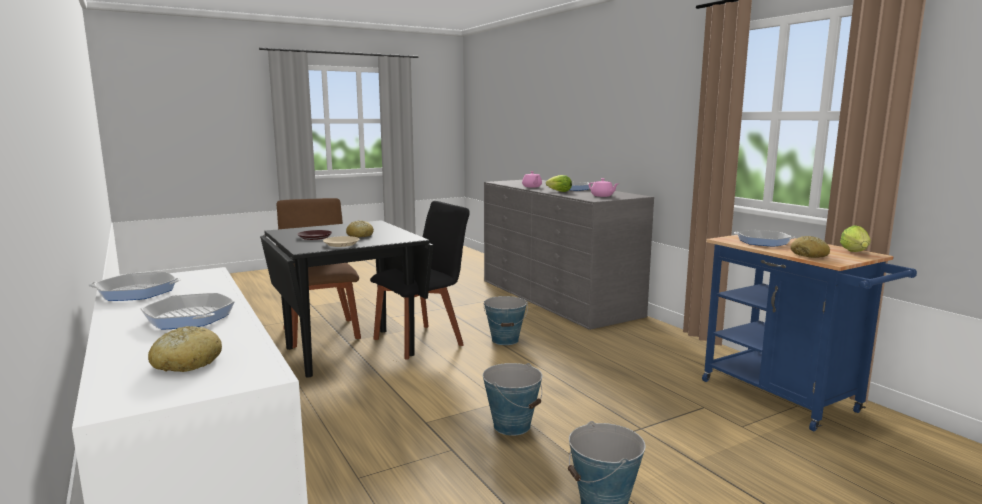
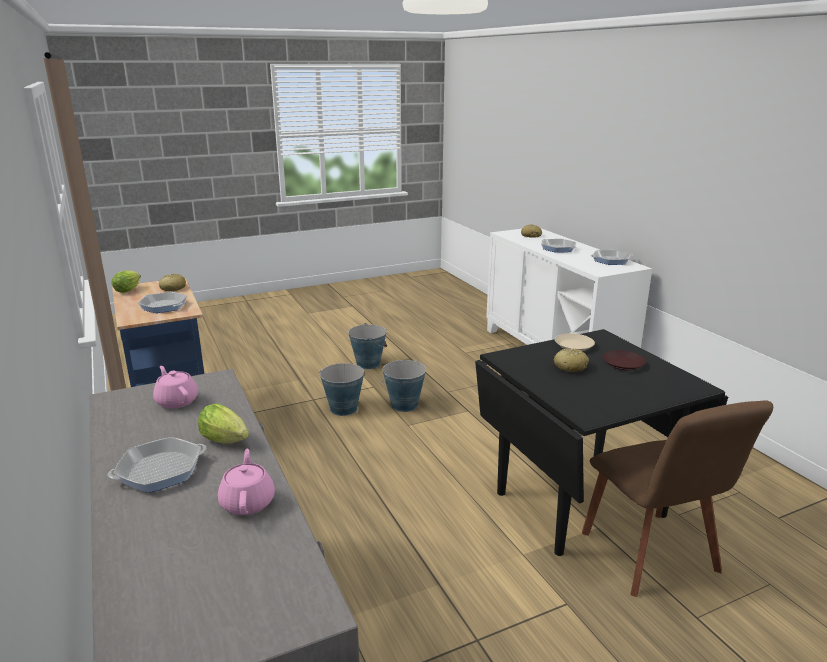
camera: 175 degrees left, 10 degrees up
black chair [370,201,470,360] -> none
bucket [484,296,528,345] -> bucket moved to [319,363,365,416]

